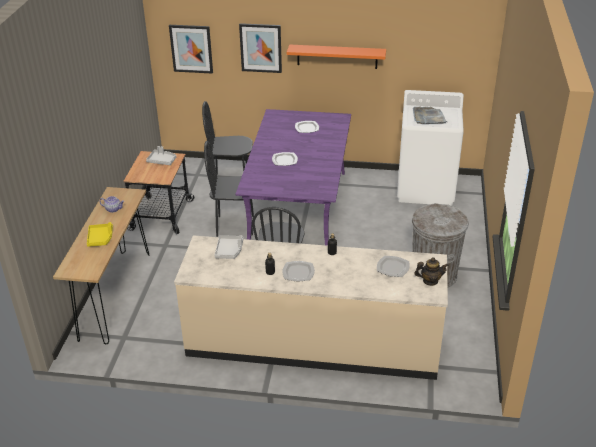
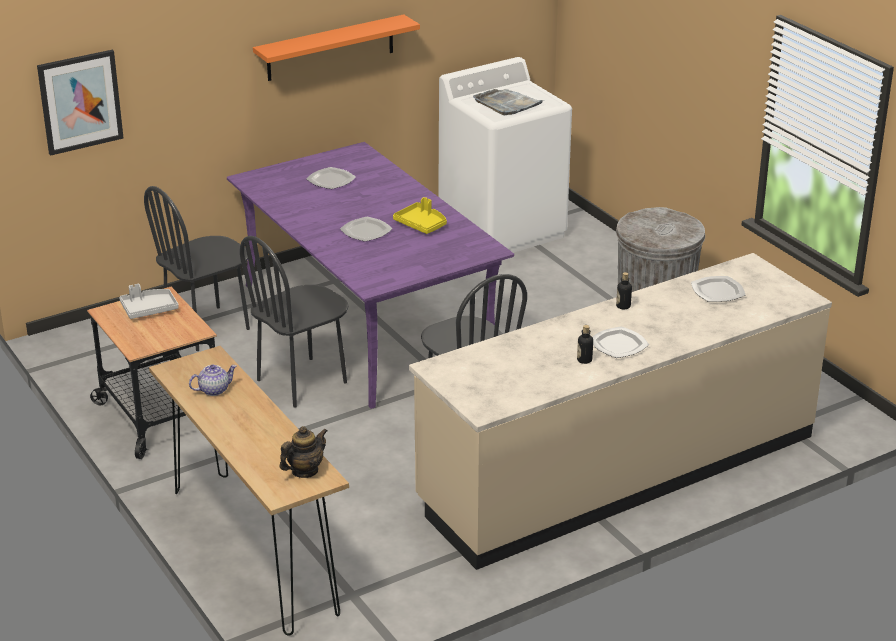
camera: 40 degrees left, 5 degrees down
yellow tray [87,222,113,247] -> yellow tray moved to [393,197,447,234]
grey tray [214,235,243,259] -> none
picture [239,23,282,73] -> none
teapot [414,257,449,286] -> teapot moved to [280,426,327,478]

